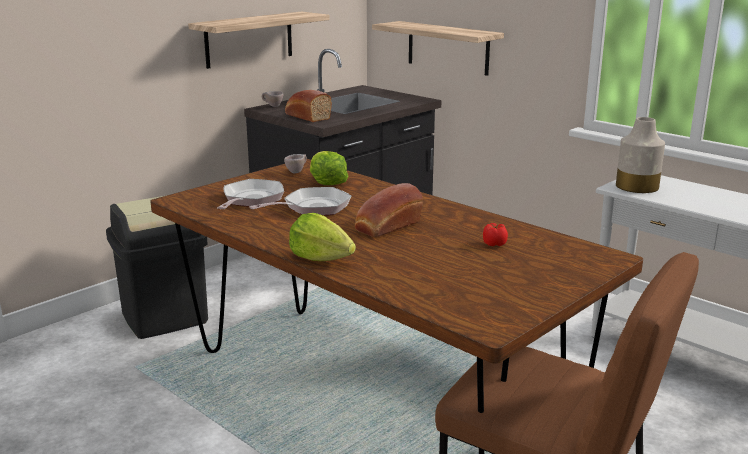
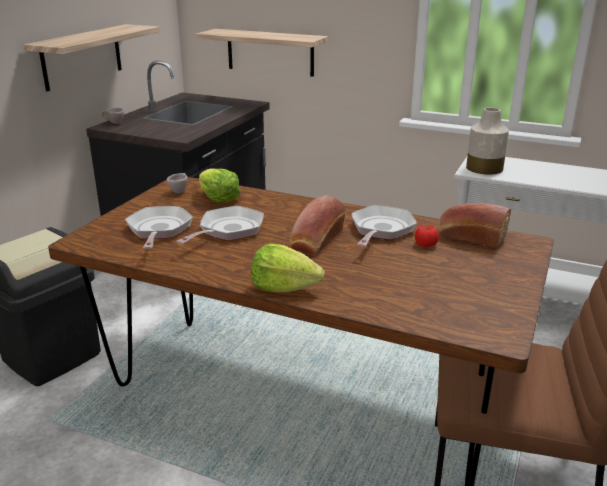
camera: 20 degrees left, 5 degrees up
bread [285,90,332,122] -> bread moved to [437,203,511,249]
none -> frying pan [351,205,417,246]

